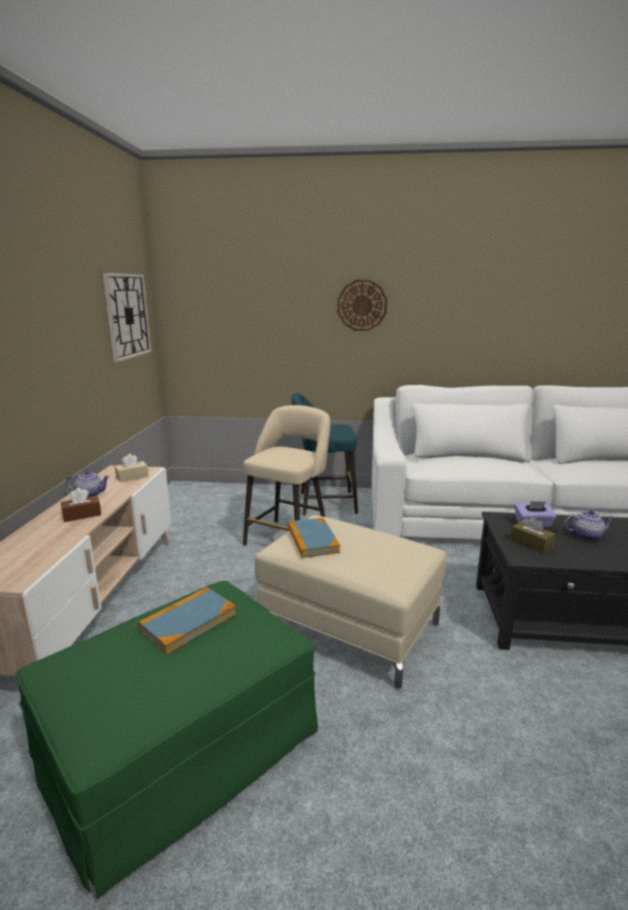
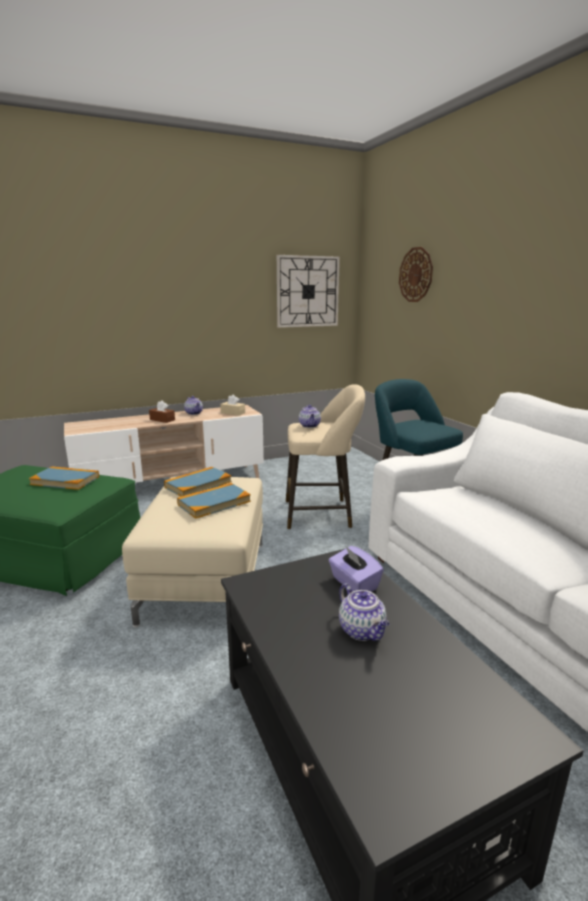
camera: 60 degrees right, 0 degrees up
wall clock [337,280,387,331] -> wall clock moved to [399,247,433,302]
brown tissue box [510,516,556,554] -> none
none -> book [177,483,251,519]
none -> teapot [299,405,321,428]

